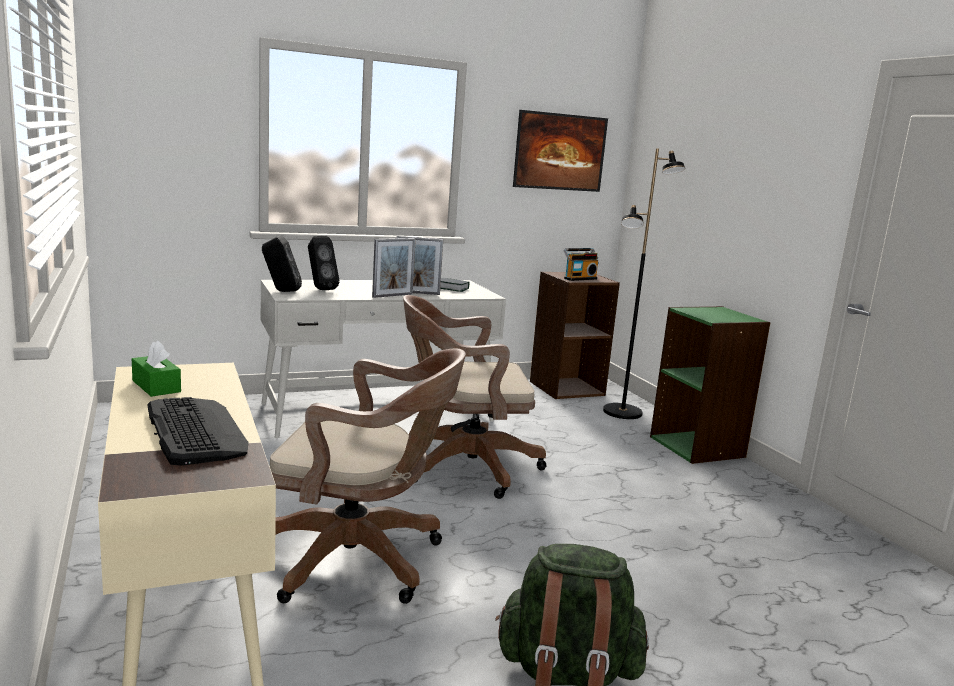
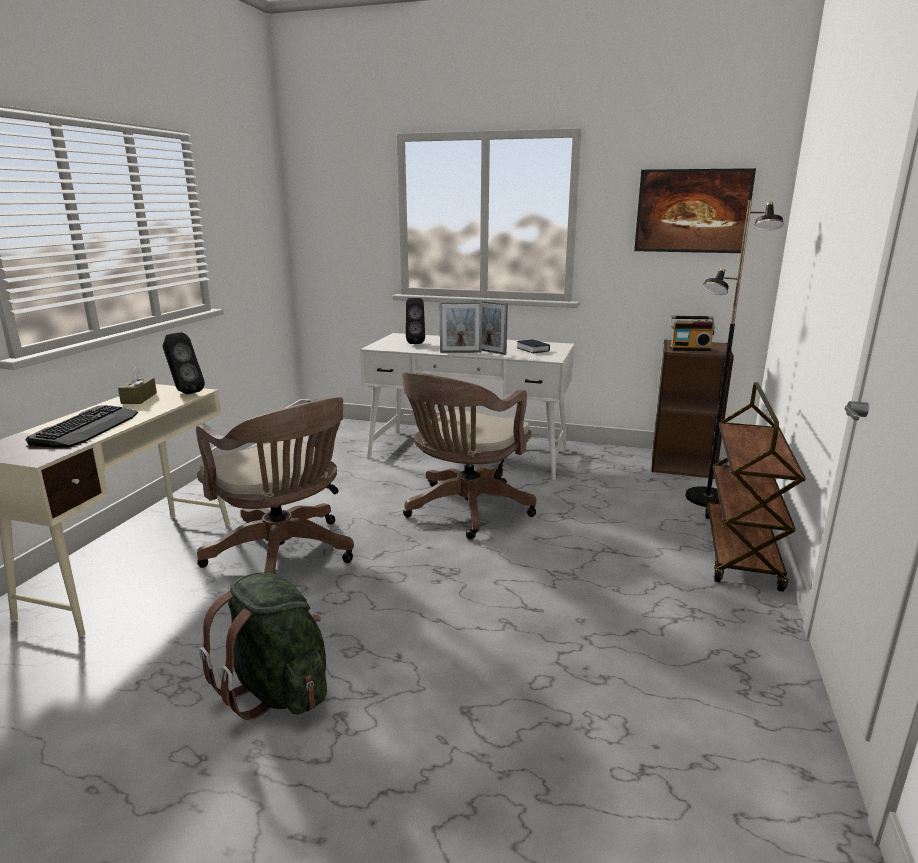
camera: 40 degrees right, 5 degrees up
green tissue box [132,341,181,397] -> brown tissue box [118,367,157,404]
black speaker [262,236,302,292] -> black speaker moved to [162,332,205,394]
brown office chair [403,295,546,499] -> brown office chair turned 90 degrees counterclockwise [402,372,537,539]
green bookcase [650,306,771,464] -> brown cart [705,382,806,592]

